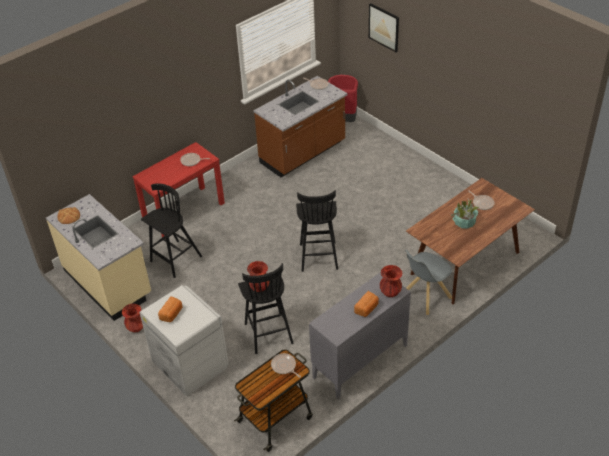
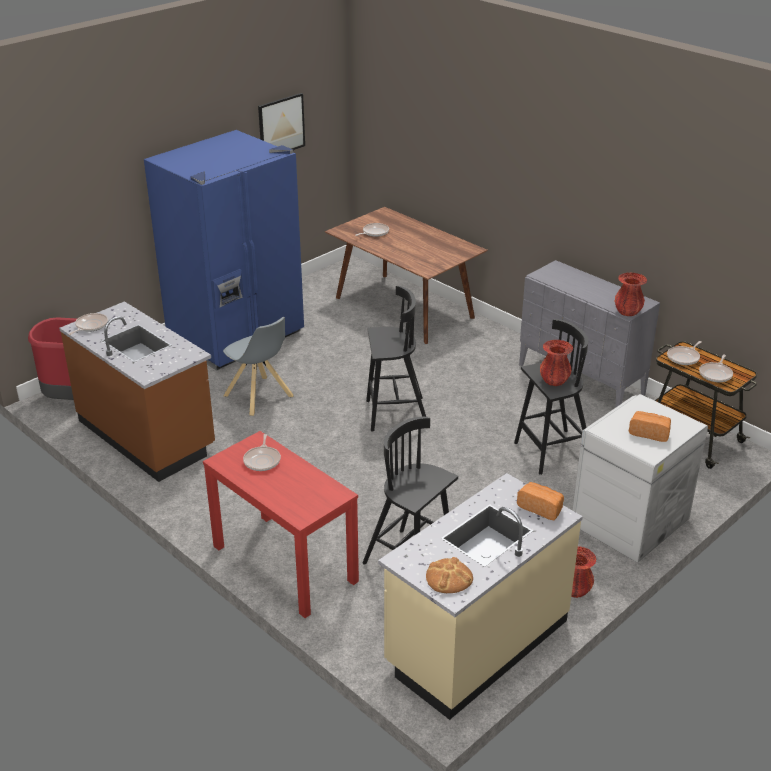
camera: 95 degrees left, 10 degrees down
bread [354,291,379,317] -> bread moved to [517,482,564,520]
picture [369,3,399,52] -> picture moved to [258,93,305,150]
red vase [380,265,402,297] -> red vase moved to [615,272,647,316]
grey chair [405,250,452,315] -> grey chair moved to [223,317,293,416]
potted plant [451,199,479,229] -> none
none -> blue fridge [144,130,304,371]
none -> frying pan [699,354,733,382]

